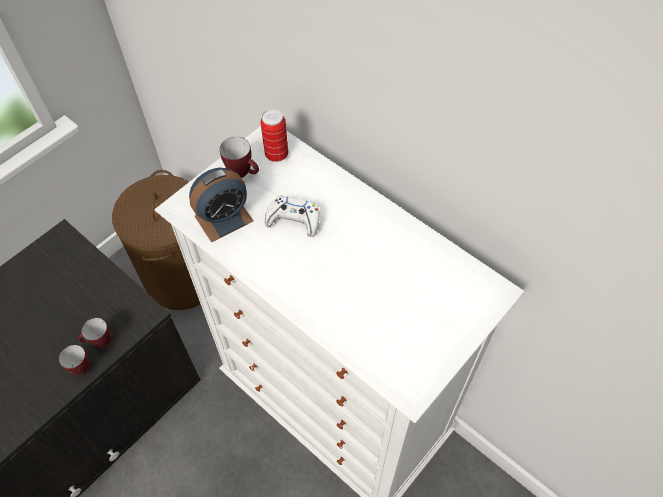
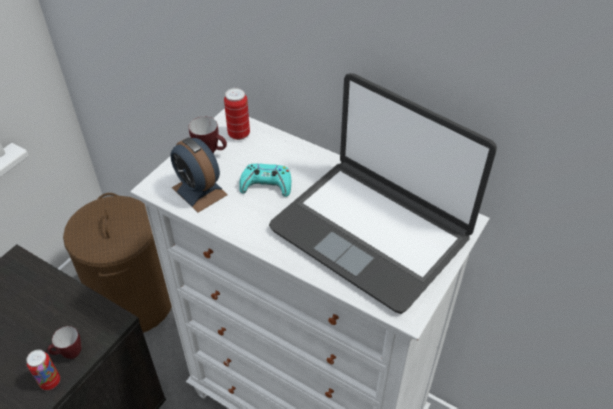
camera: 10 degrees left, 10 degrees down
mug [58,345,90,375] -> can [26,350,60,390]
alarm clock [189,168,254,243] -> alarm clock turned 90 degrees clockwise [170,137,228,213]
white game controller [265,196,320,237] -> turquoise game controller [239,164,291,197]
none -> laptop [269,73,497,314]

